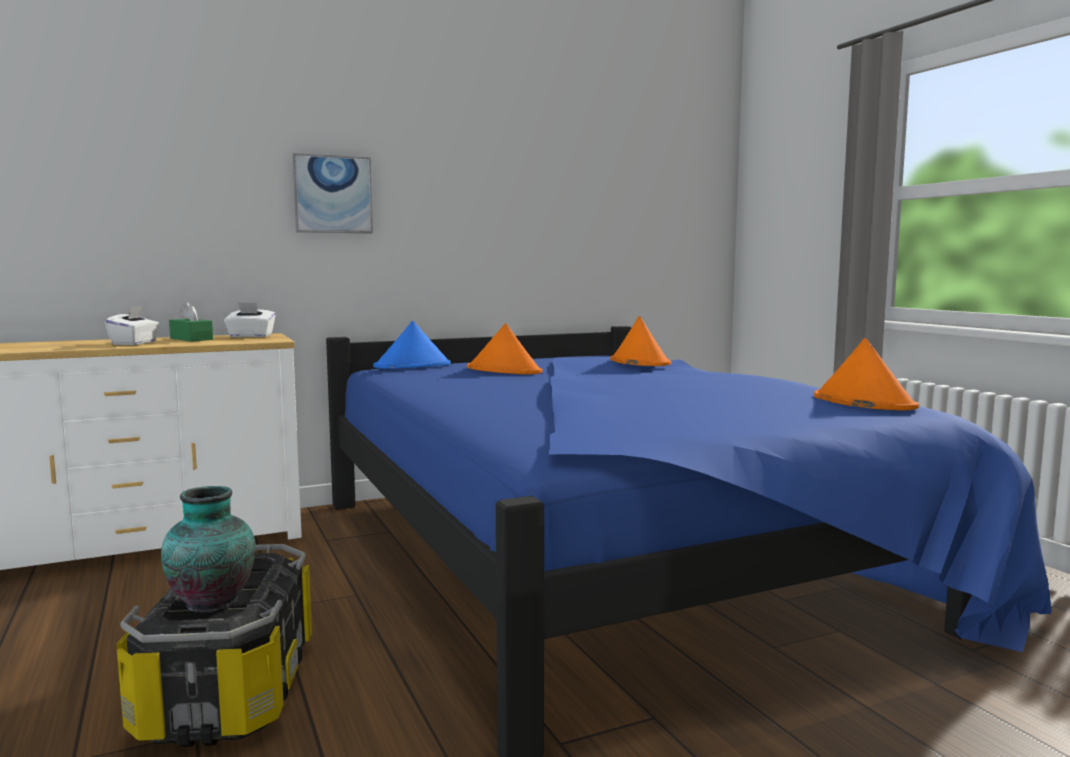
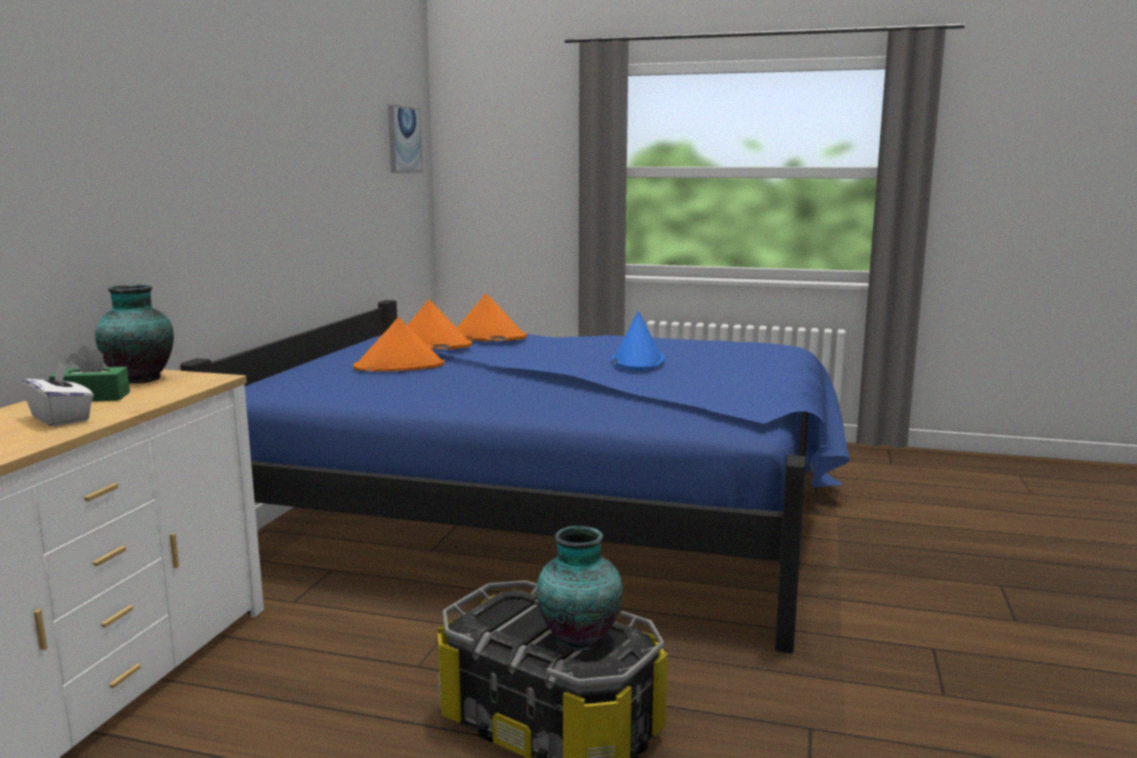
camera: 50 degrees left, 5 degrees up
white tissue box [224,302,276,337] -> vase [95,285,174,383]
picture [292,153,373,234] -> picture moved to [388,105,423,173]
blue hat [373,321,451,369] -> blue hat moved to [611,311,665,370]
orange hat [814,338,919,411] -> orange hat moved to [407,299,472,350]

